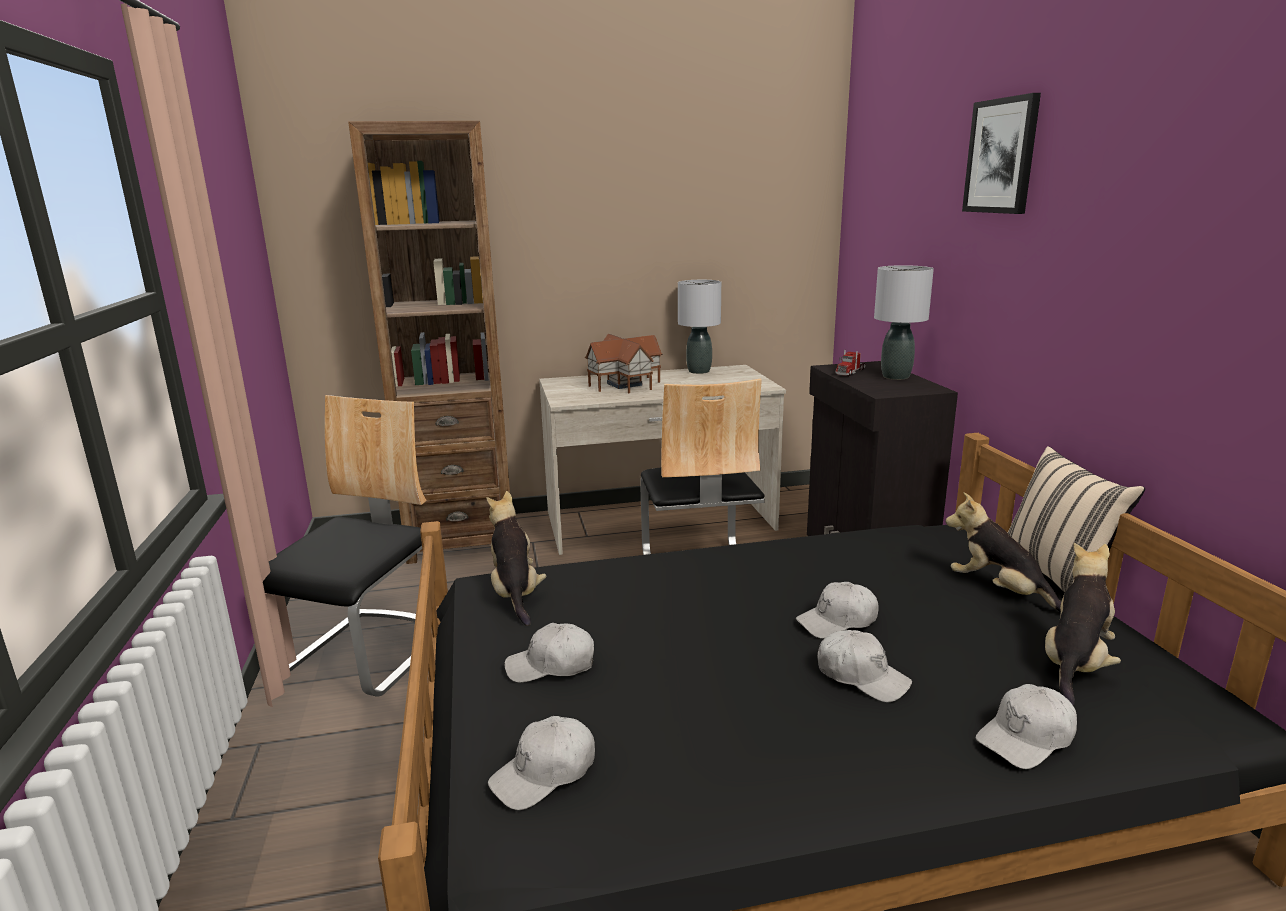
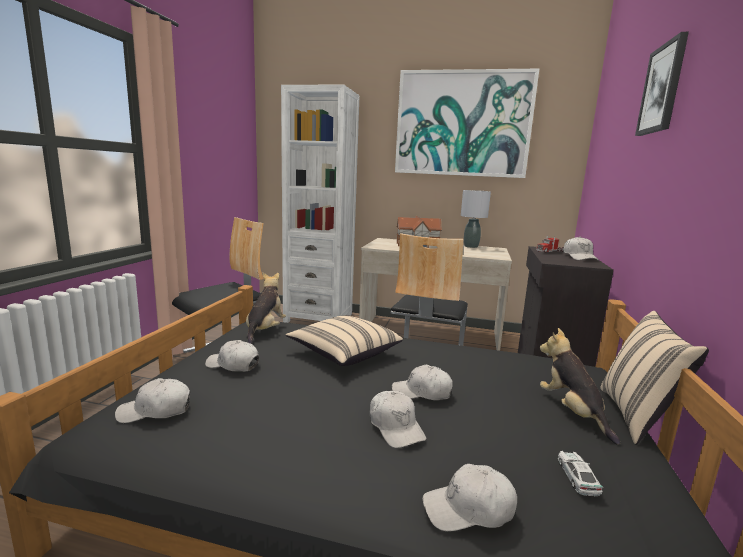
camera: 25 degrees right, 5 degrees down
brown bookcase [348,121,510,564] -> white bookcase [281,85,359,323]
grey table lamp [874,265,934,380] -> white cap [563,237,599,261]
plush toy [1045,542,1121,706] -> toy car [558,451,603,496]
none -> beige pillow [286,316,403,366]
none -> picture [395,69,539,178]

